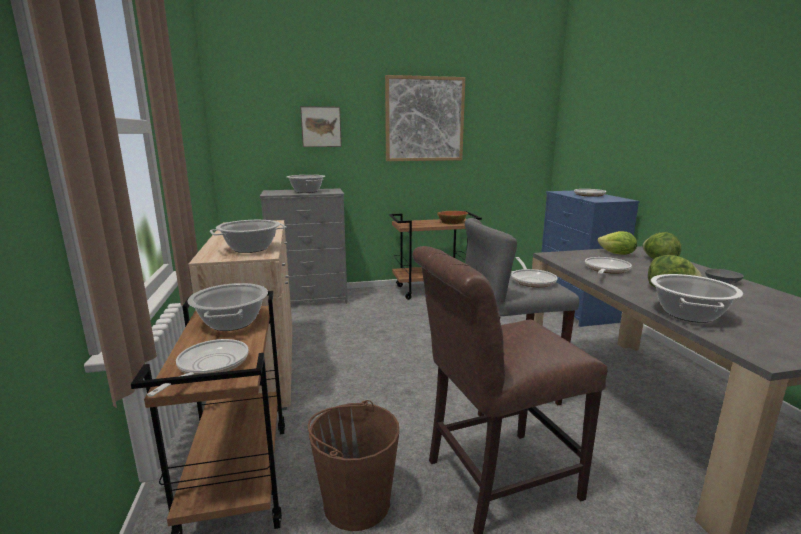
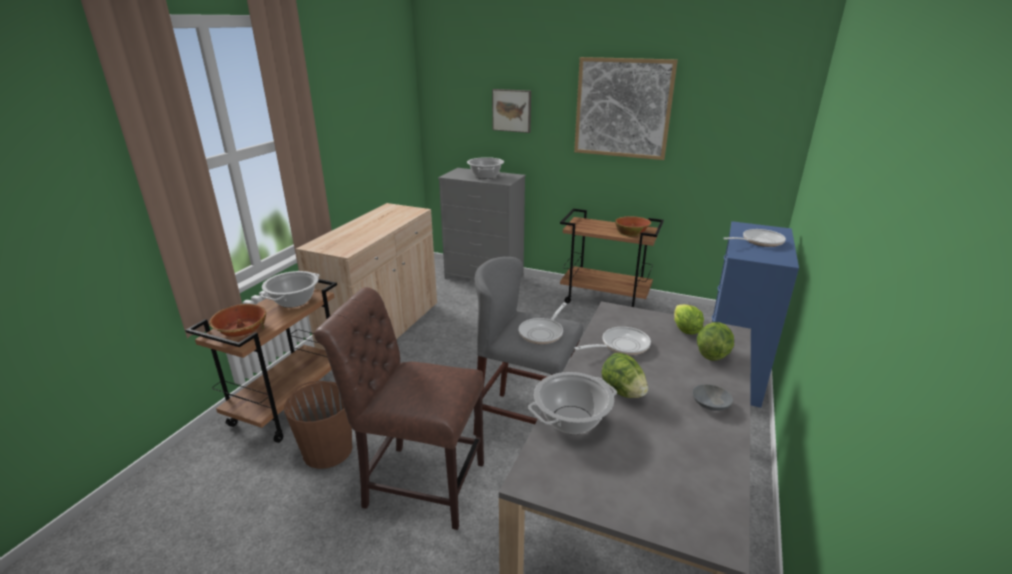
camera: 35 degrees right, 10 degrees up
frying pan [147,339,249,397] -> bowl [209,304,266,337]
cooking pot [210,220,287,253] -> none

